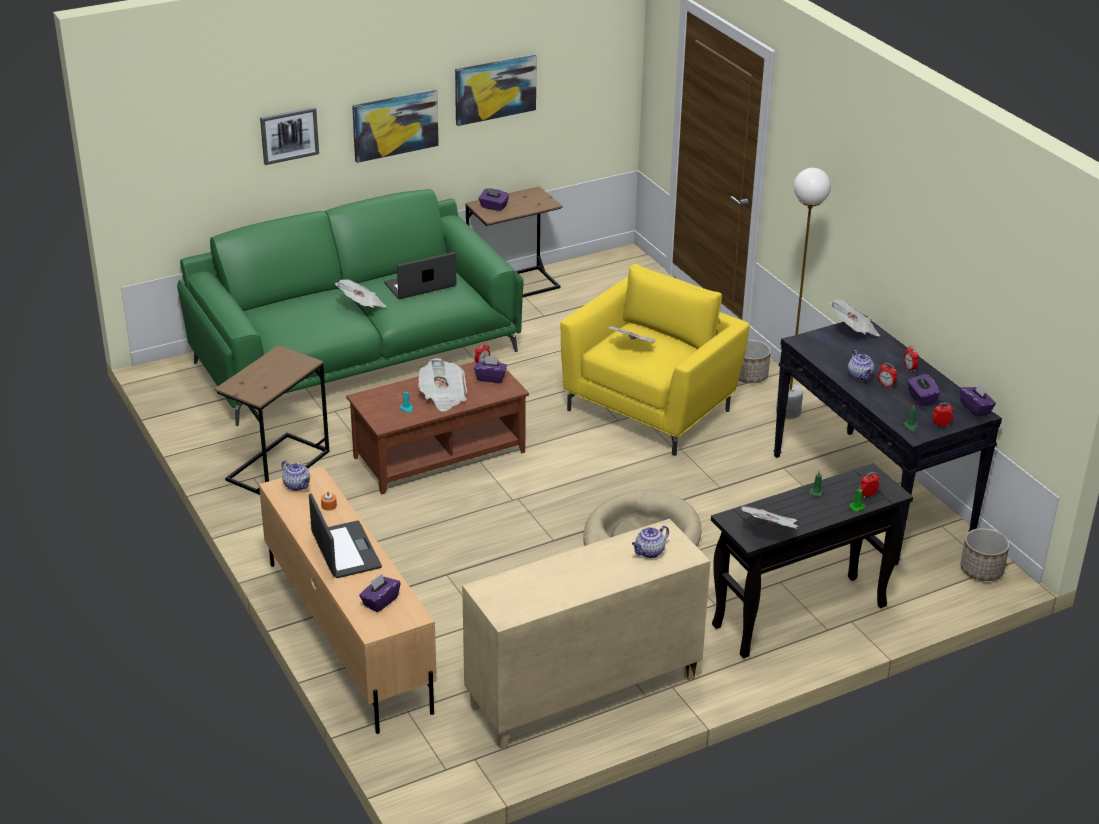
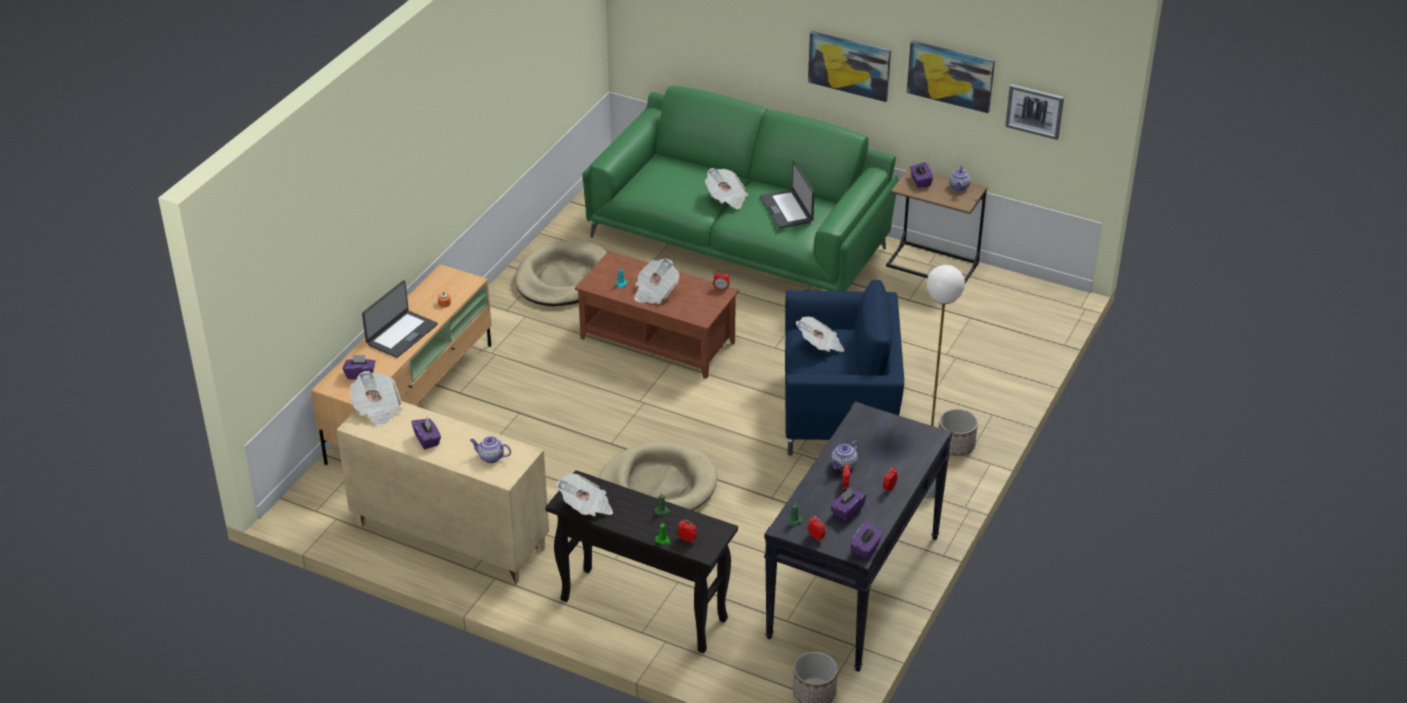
camera: 55 degrees right, 5 degrees up
brown side table [215,345,330,495] -> beige dog bed [515,239,607,306]
picture [260,107,319,165] -> picture moved to [1005,84,1064,140]
teapot [282,460,310,491] -> teapot moved to [949,166,971,191]
laptop [384,252,456,299] -> laptop turned 135 degrees counterclockwise [760,161,815,229]
purple tissue box [474,356,507,383] -> purple tissue box moved to [412,417,441,449]
yellow armchair [561,264,749,456] -> blue armchair [785,279,904,456]
newspaper [829,299,880,336] -> newspaper moved to [350,371,402,426]

